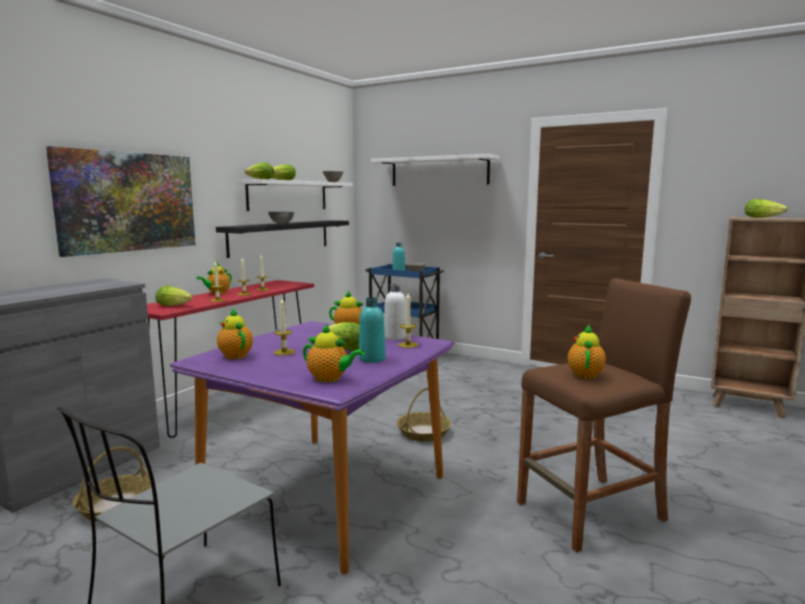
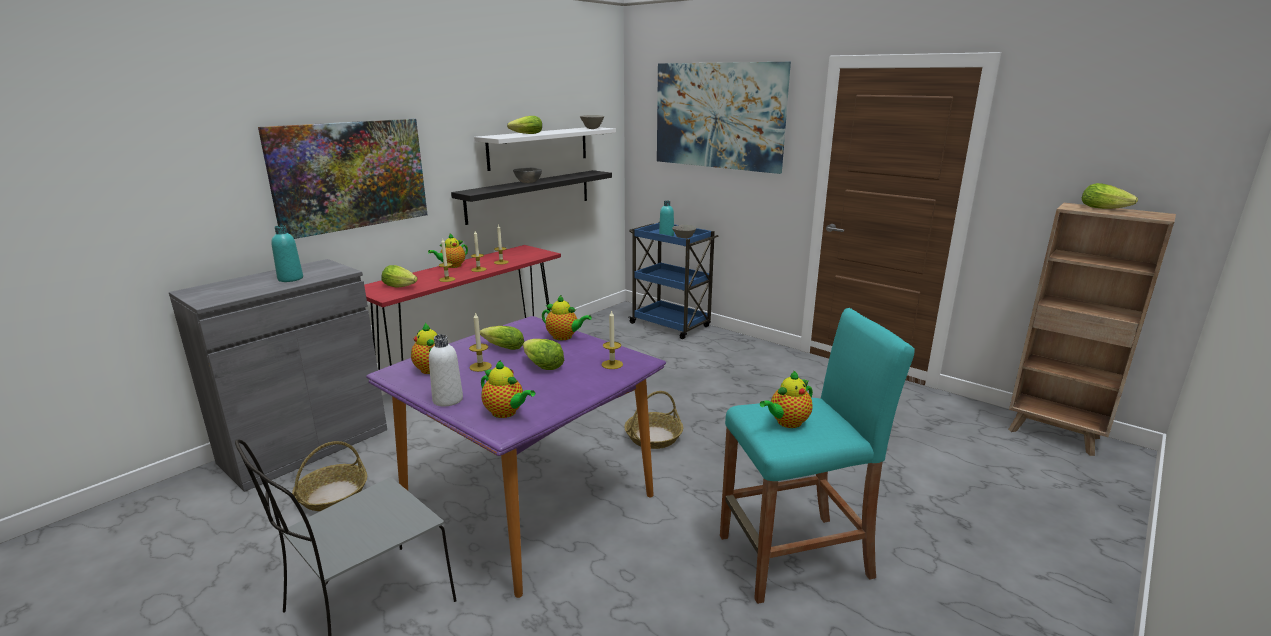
camera: 10 degrees right, 10 degrees up
lettuce [244,162,275,179] -> lettuce moved to [480,326,524,350]
turquoise bottle [359,297,386,363] -> turquoise bottle moved to [271,225,303,282]
white shelf [371,154,500,186] -> picture [657,62,791,174]
white bottle [384,284,406,340] -> white bottle moved to [429,334,463,406]
brown stool [517,278,691,552] -> turquoise stool [720,308,915,604]
teapot [567,325,606,379] -> teapot turned 150 degrees counterclockwise [760,370,813,428]

